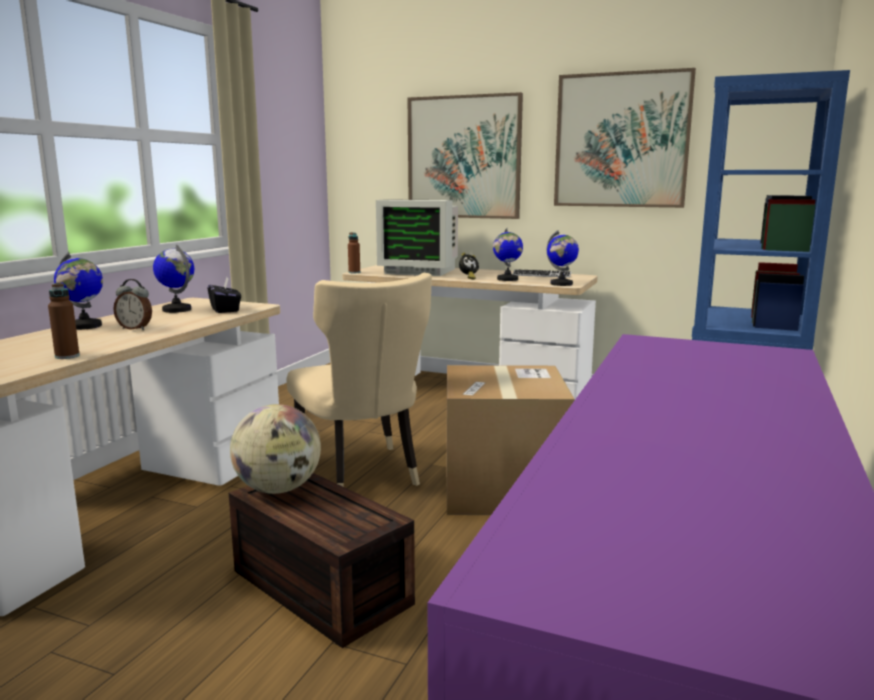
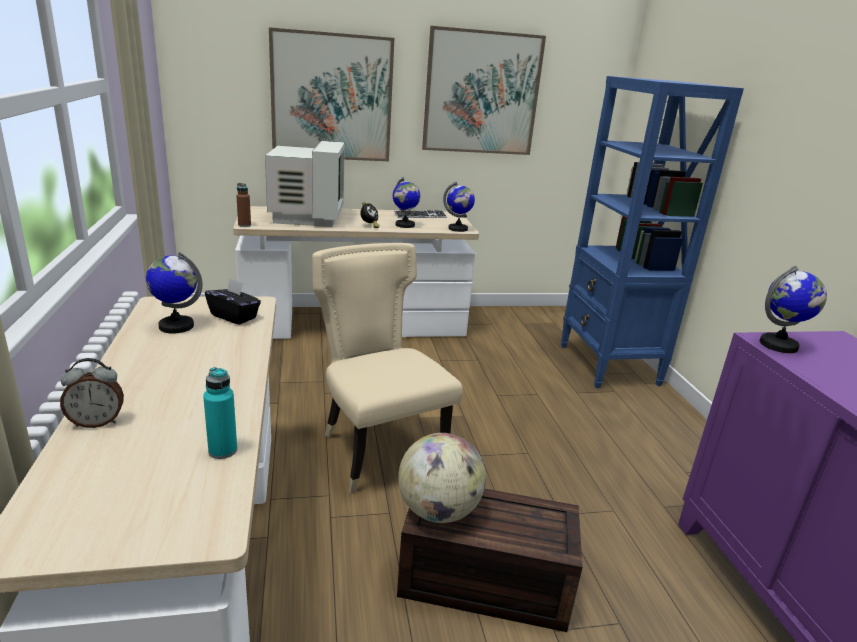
camera: 35 degrees left, 10 degrees up
brown bottle [48,283,80,359] -> turquoise bottle [203,367,237,459]
globe [54,252,103,330] -> globe moved to [760,266,827,353]
alarm clock [113,279,152,330] -> alarm clock moved to [60,358,124,428]
beige chair [286,273,432,487] -> beige chair turned 150 degrees counterclockwise [312,243,463,494]
monitor [376,199,458,276] -> monitor turned 75 degrees counterclockwise [265,141,345,227]
cardboard box [447,365,575,515] -> none

